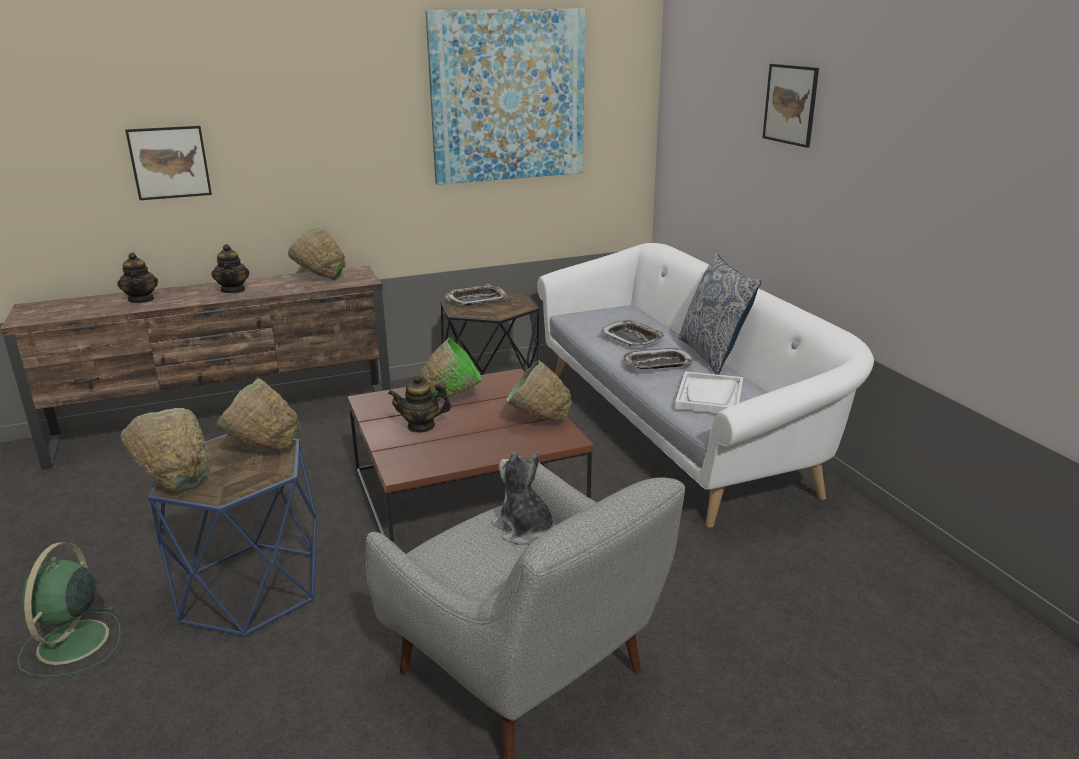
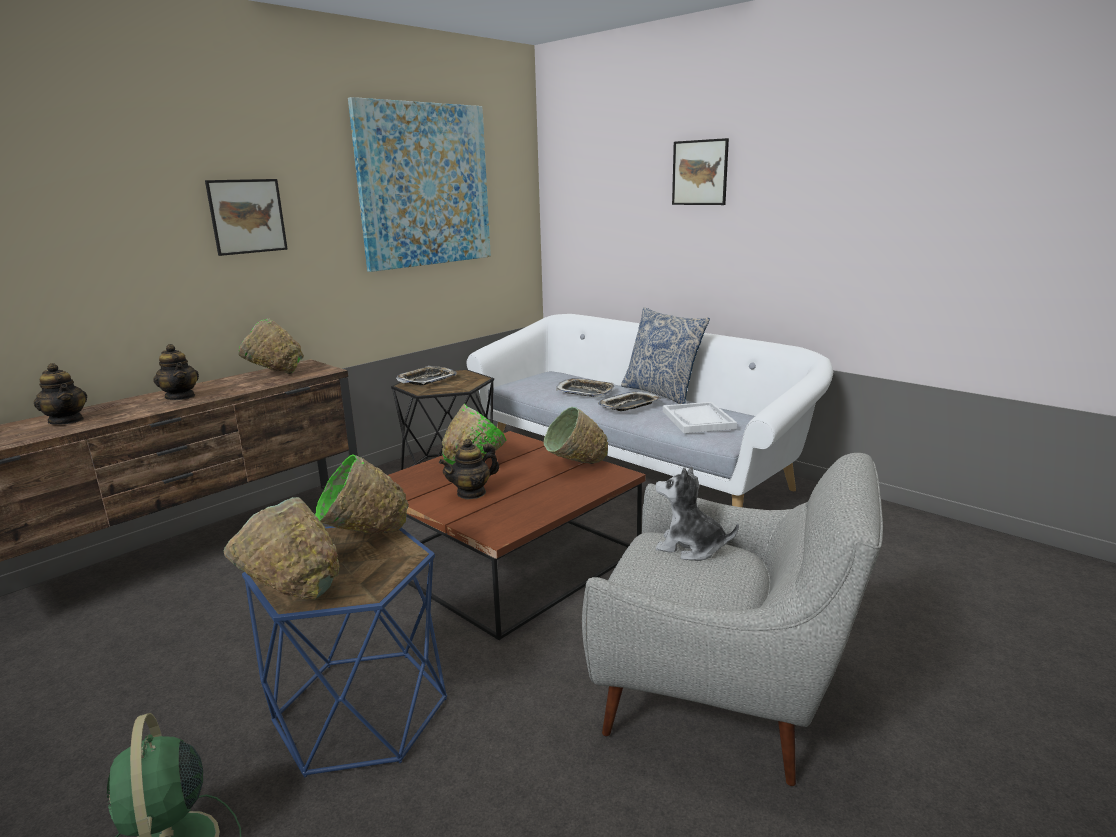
camera: 25 degrees left, 5 degrees down
picture [125,126,212,200] -> picture moved to [205,179,288,256]

